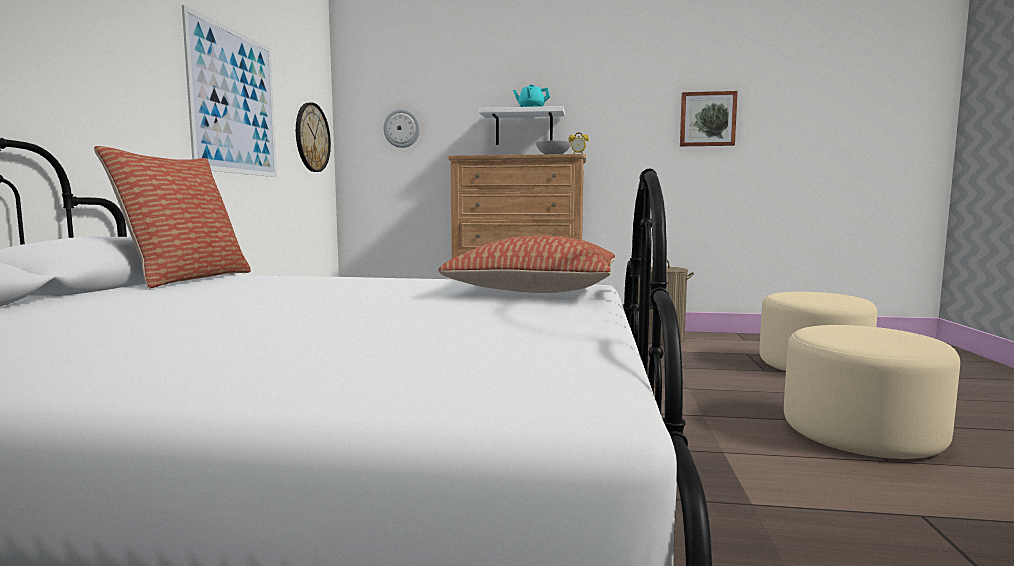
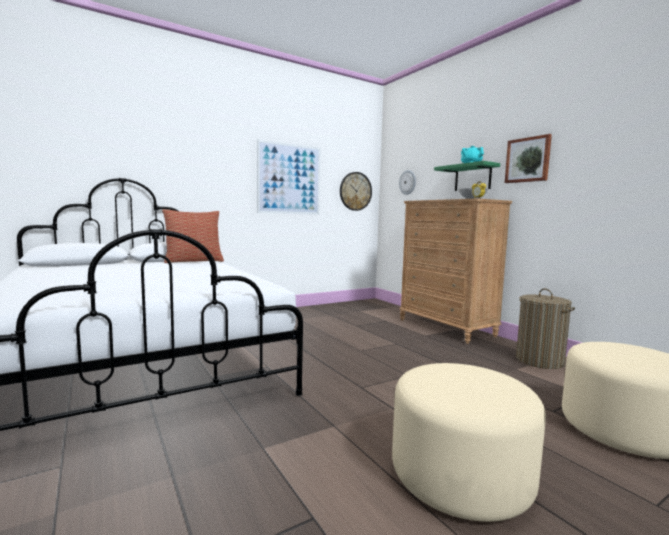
camera: 50 degrees right, 0 degrees up
pillow [438,236,615,293] -> none
white shelf [479,106,565,145] -> green shelf [434,161,500,191]
picture [680,91,738,146] -> picture moved to [505,134,552,183]

